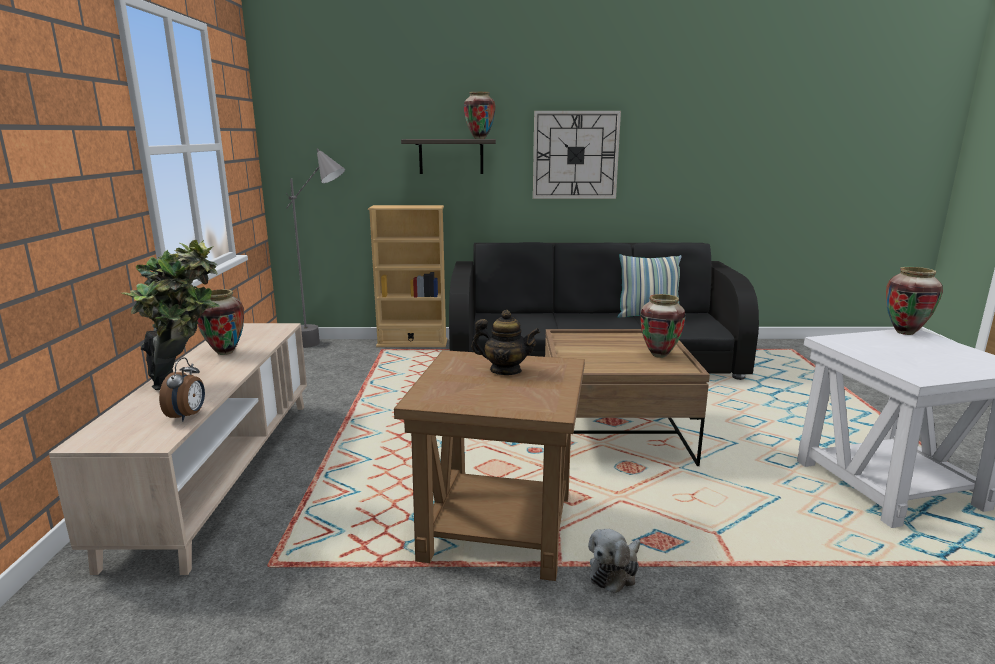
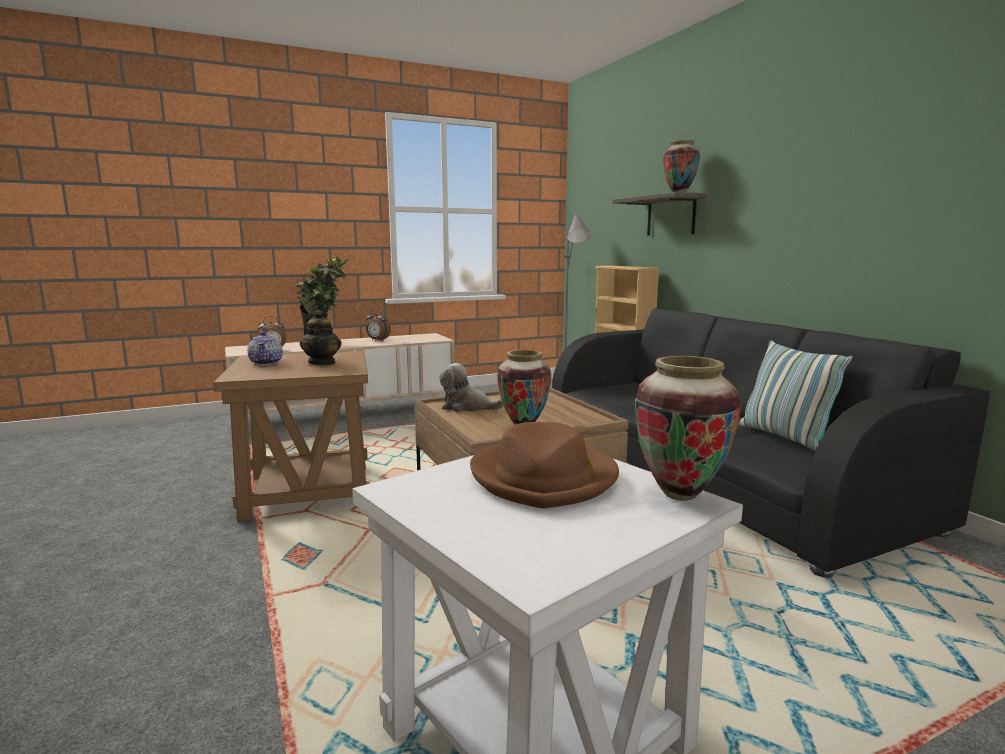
camera: 65 degrees right, 5 degrees down
vase [198,289,244,355] -> alarm clock [366,309,391,341]
wall clock [533,111,621,199] -> none
plush toy [588,529,641,594] -> plush toy moved to [440,363,503,412]
none -> teapot [247,331,283,365]
none -> brown hat [470,422,619,508]

